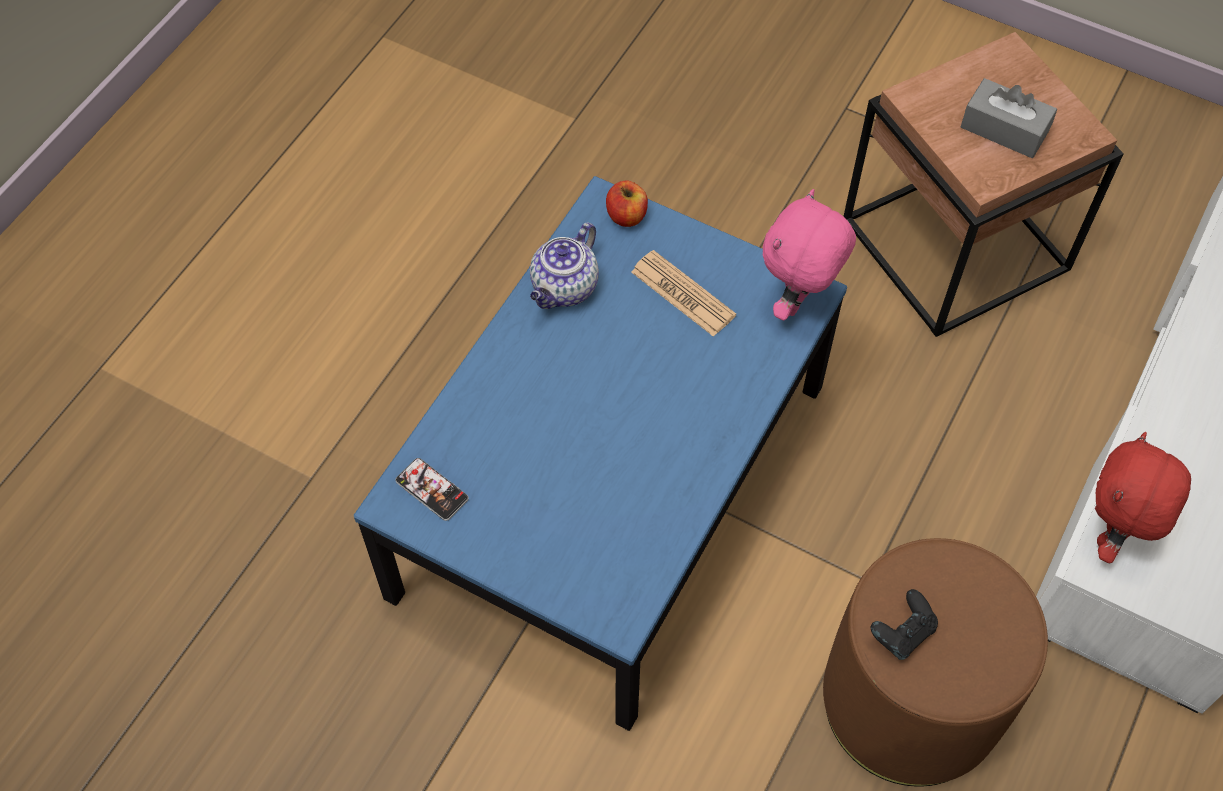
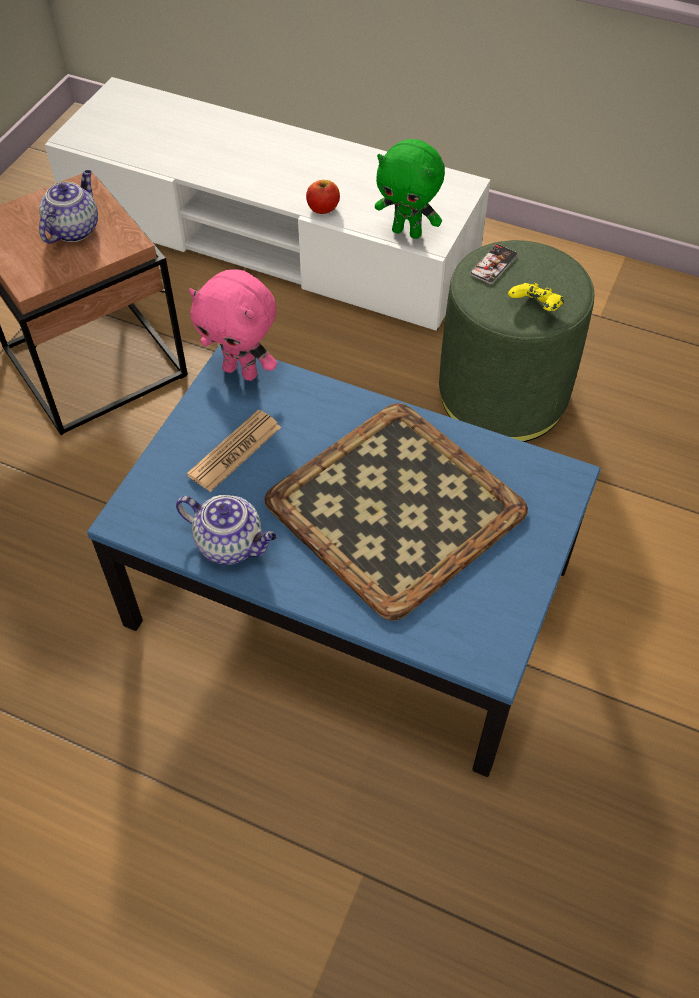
camera: 95 degrees left, 5 degrees down
phone [395,458,469,521] -> phone moved to [470,244,518,284]
apple [606,181,648,227] -> apple moved to [306,180,340,214]
brown ottoman [823,538,1048,787] -> green ottoman [439,240,594,442]
black game controller [871,589,938,660] -> yellow game controller [508,282,564,311]
grey tissue box [961,78,1057,158] -> teapot [39,170,98,244]
red plush toy [1095,432,1191,563] -> green plush toy [375,139,445,239]
none -> tray [265,403,528,621]

